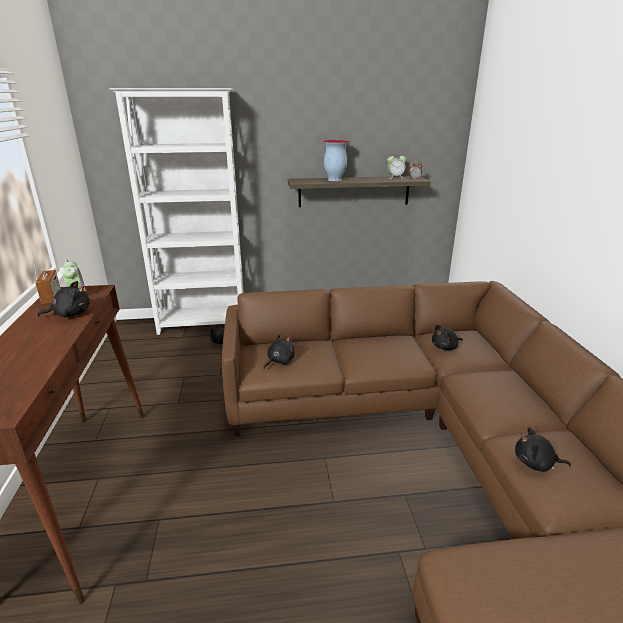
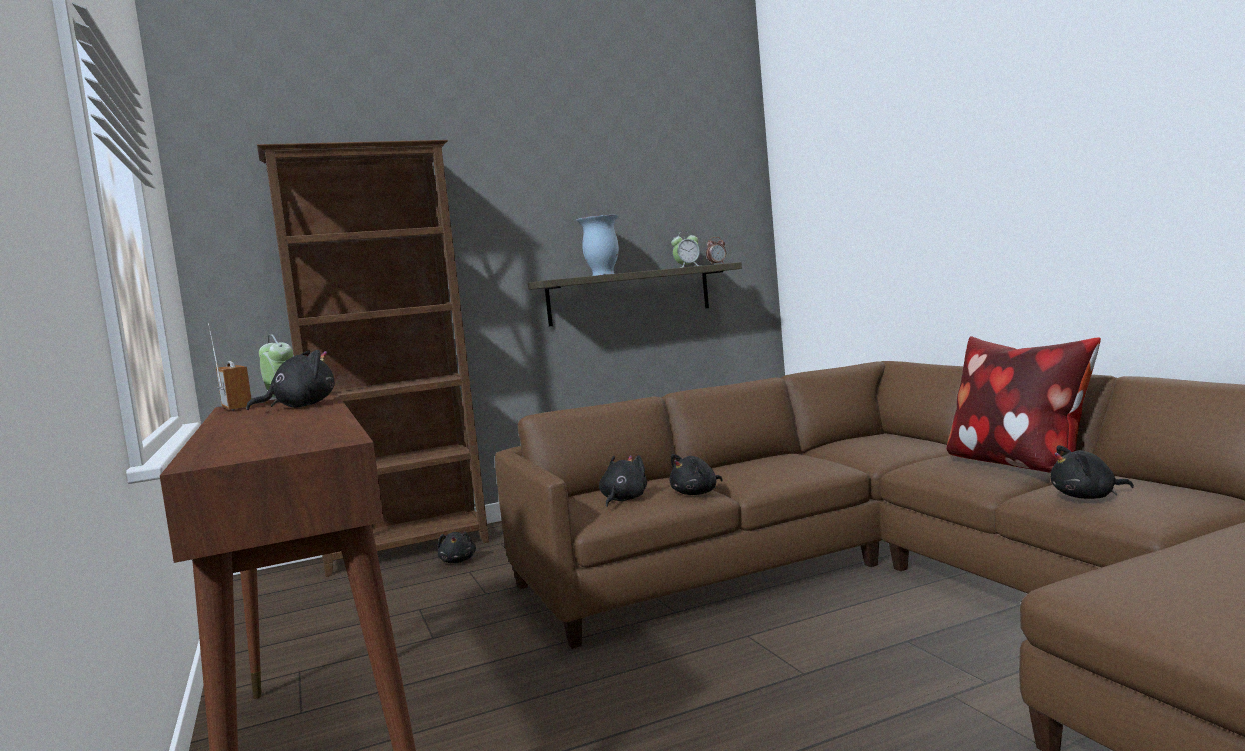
camera: 15 degrees left, 20 degrees down
white bookcase [110,88,244,335] -> brown bookcase [257,140,489,577]
black plush toy [432,325,463,350] -> black plush toy moved to [670,454,723,495]
none -> pillow [946,336,1101,473]

